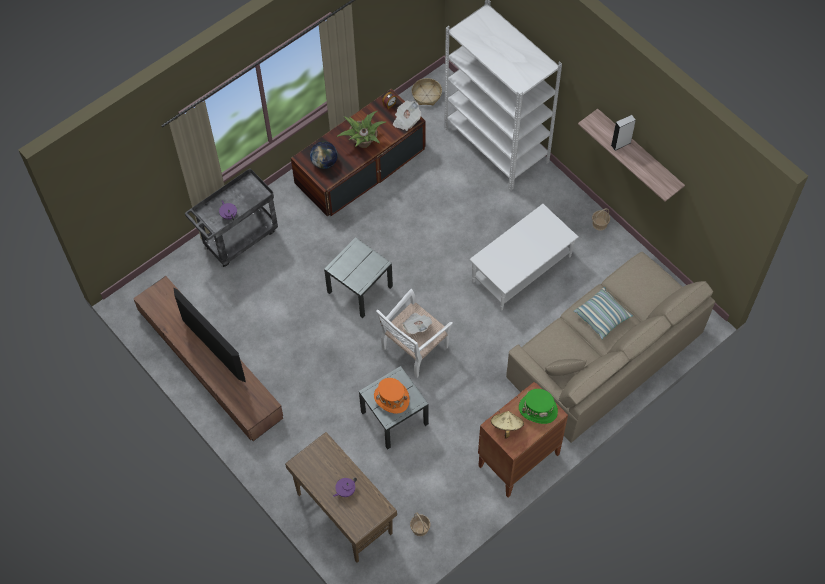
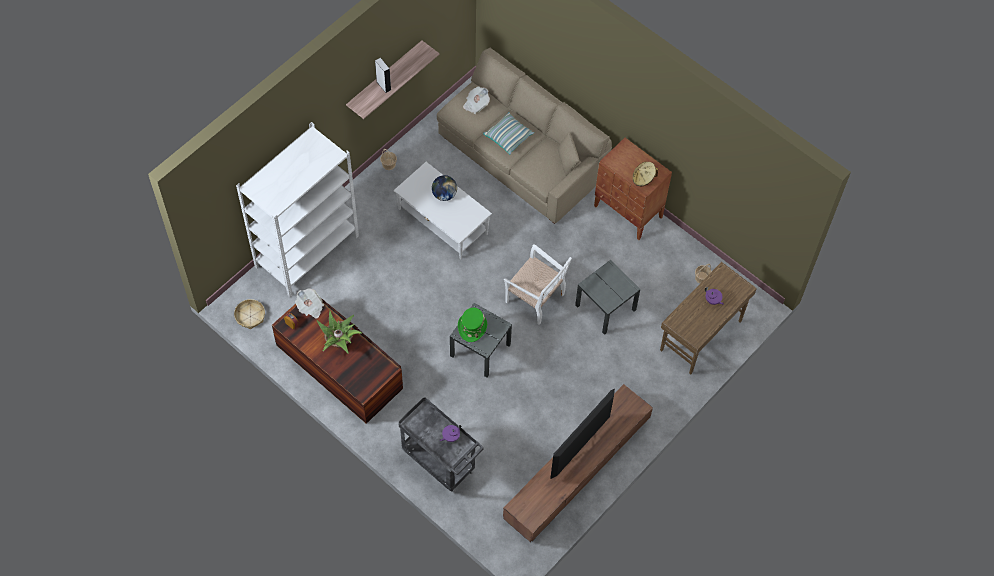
camera: 100 degrees left, 0 degrees up
globe [310,141,338,169] -> globe moved to [432,175,457,201]
orange hat [374,378,410,414] -> none
newspaper [402,313,432,334] -> newspaper moved to [463,86,490,114]
green hat [519,389,558,424] -> green hat moved to [458,308,487,342]

